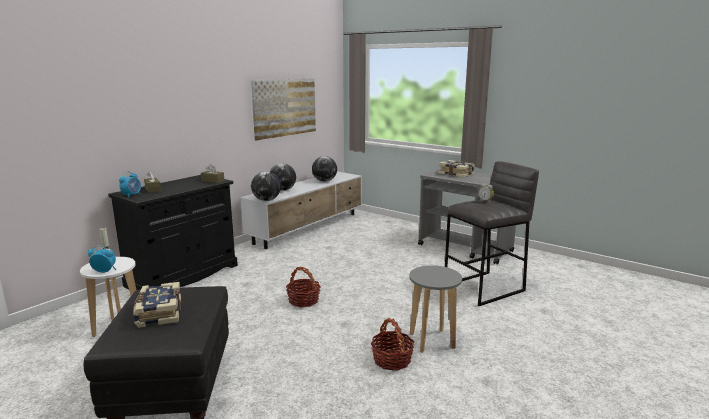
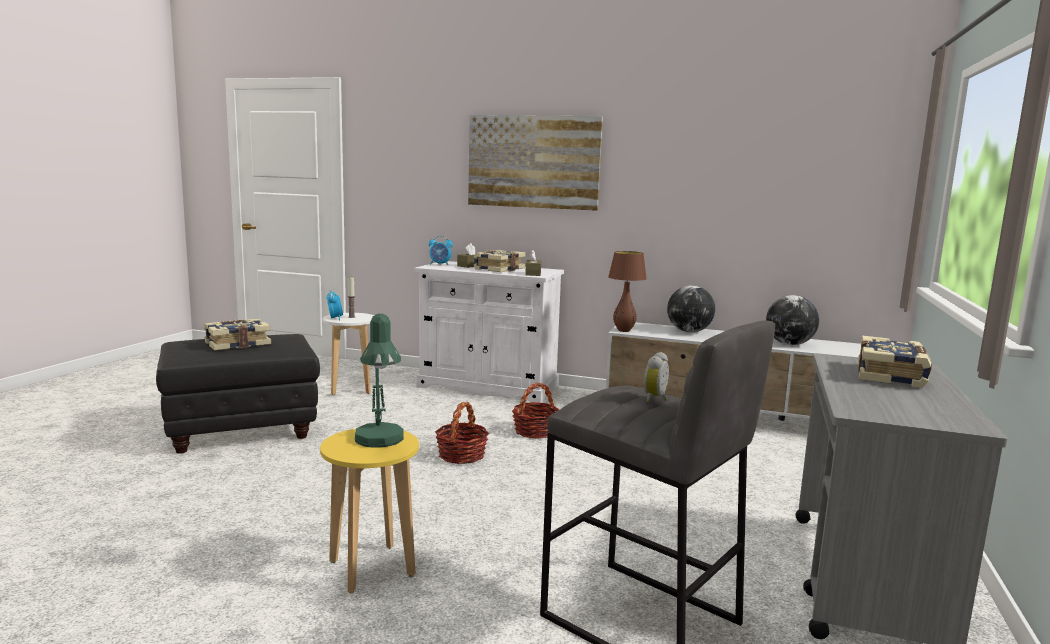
camera: 70 degrees right, 5 degrees down
black cabinet [108,175,238,290] -> white cabinet [414,261,564,403]
picture [251,79,316,140] -> picture moved to [468,115,603,211]
globe [251,171,281,201] -> brown table lamp [608,251,647,332]
basket [371,318,414,371] -> basket moved to [512,383,559,439]
grey stool [409,265,462,353] -> yellow stool [320,429,419,593]
none -> green table lamp [355,313,404,448]
none -> book [474,250,526,272]

